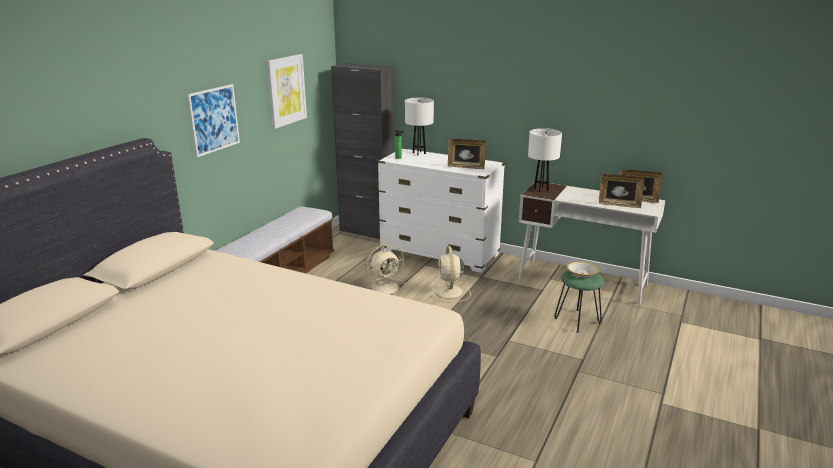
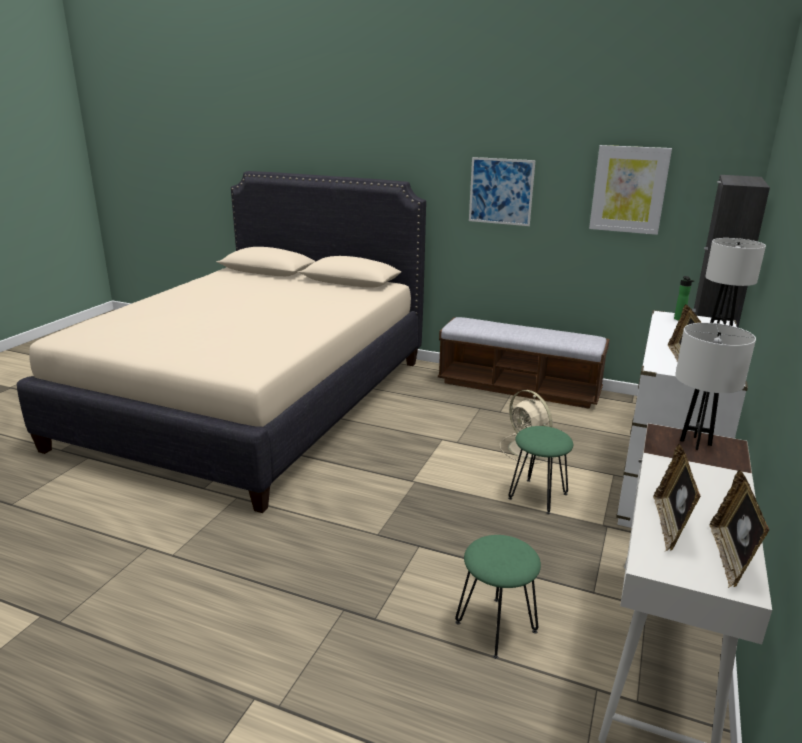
camera: 85 degrees right, 0 degrees up
beige fan [429,246,471,302] -> green stool [508,426,573,514]
bowl [567,261,599,278] -> none

